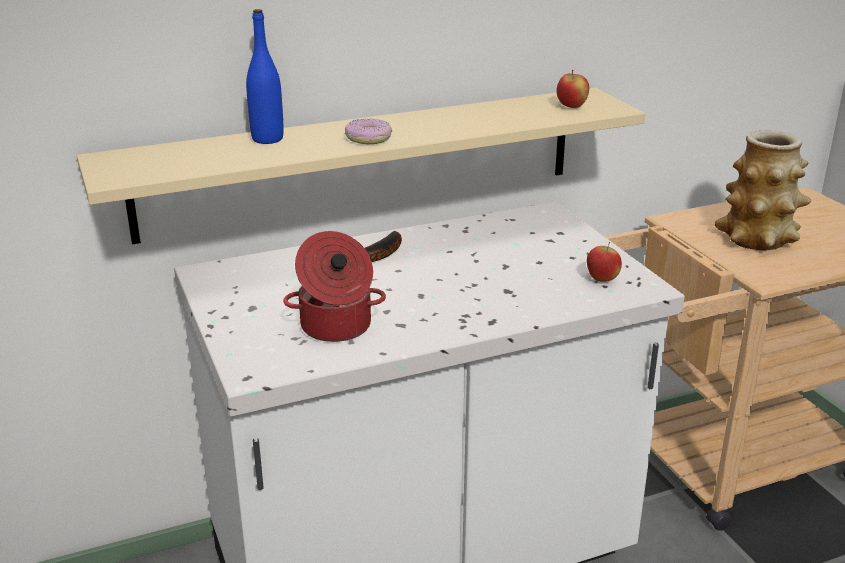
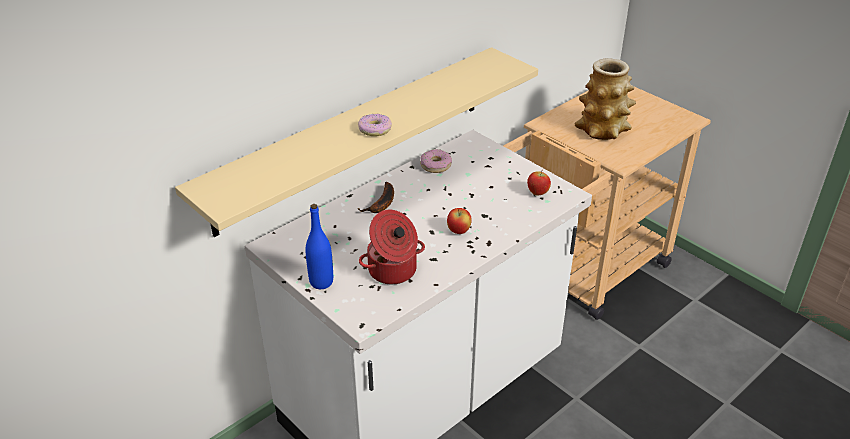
camera: 20 degrees left, 10 degrees up
blue bottle [246,9,284,144] -> blue bottle moved to [305,204,333,289]
apple [557,70,589,108] -> apple moved to [447,208,472,234]
none -> donut [420,149,452,173]

